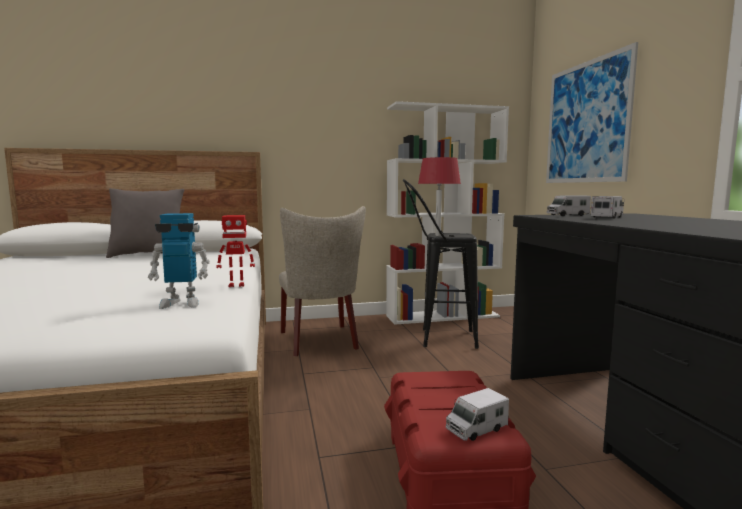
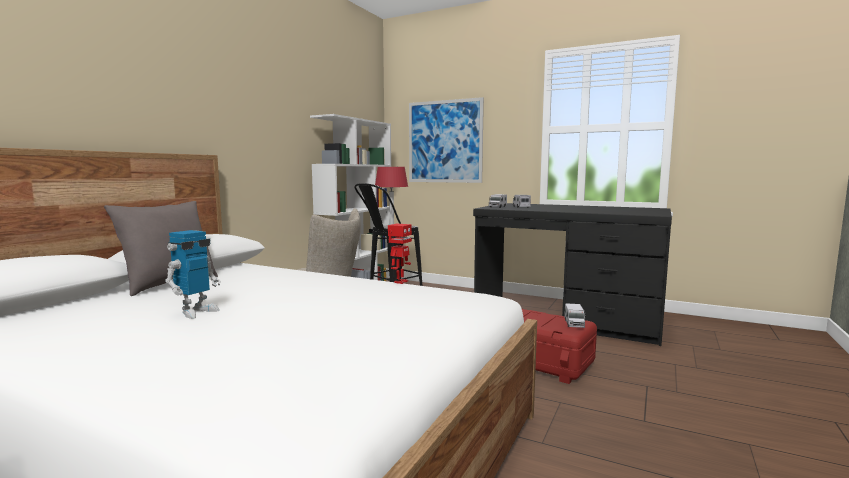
camera: 50 degrees left, 0 degrees up
toy robot [148,213,210,309] -> toy robot moved to [165,230,220,319]

